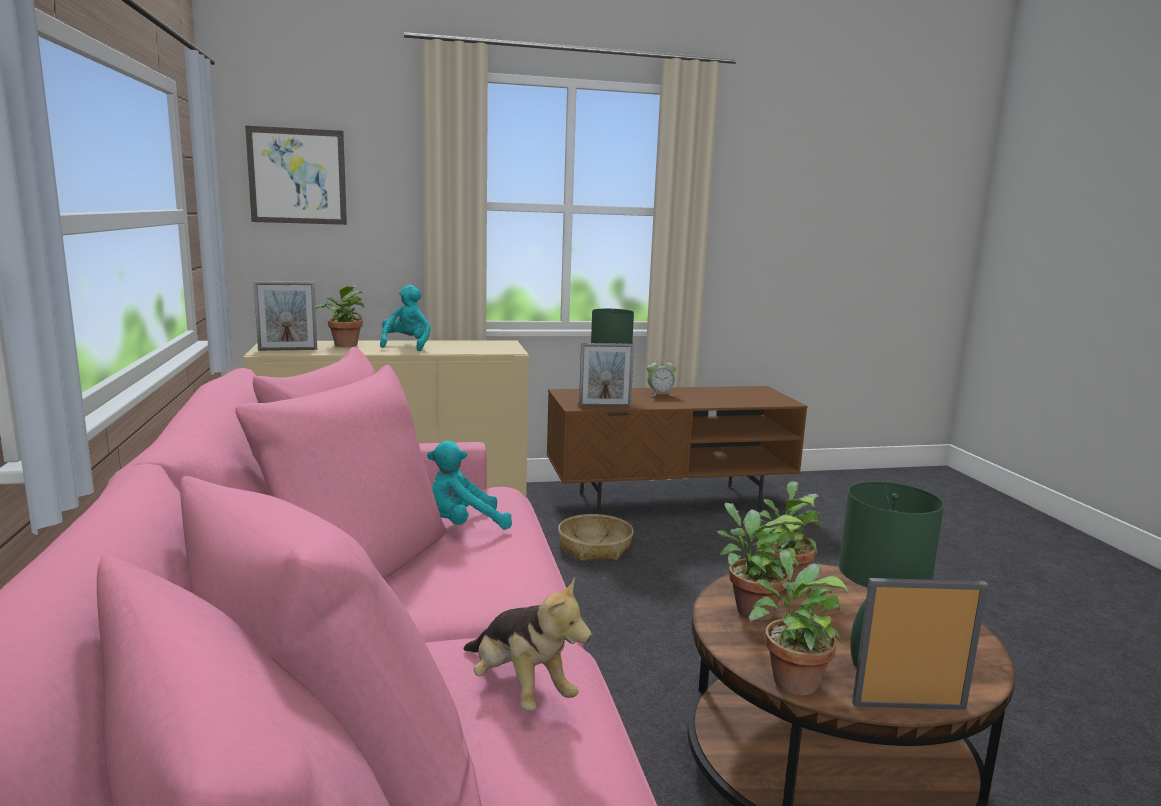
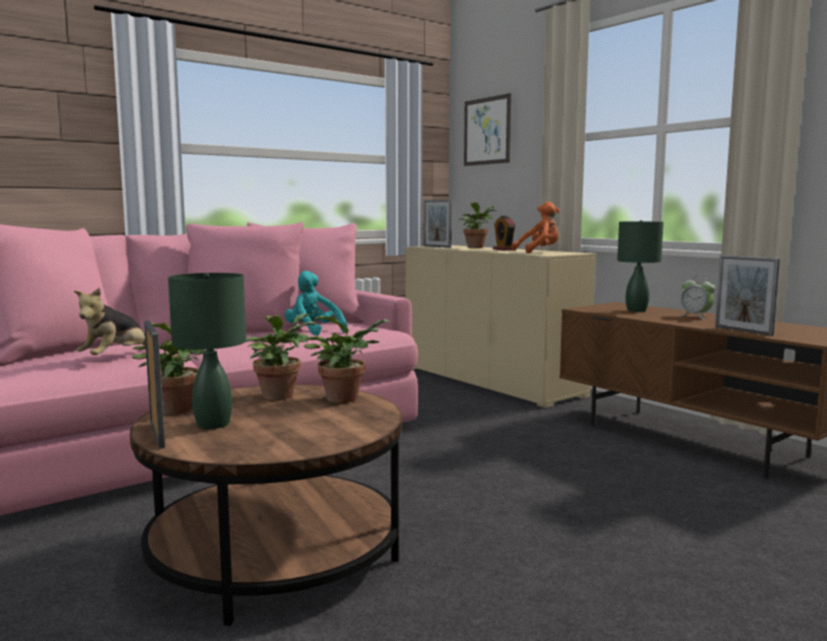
camera: 65 degrees right, 5 degrees down
turquoise plush toy [380,285,431,351] -> alarm clock [493,216,516,251]
basket [558,514,634,561] -> none
picture frame [579,343,634,407] -> picture frame moved to [715,255,780,336]
none -> orange plush toy [511,202,560,254]

